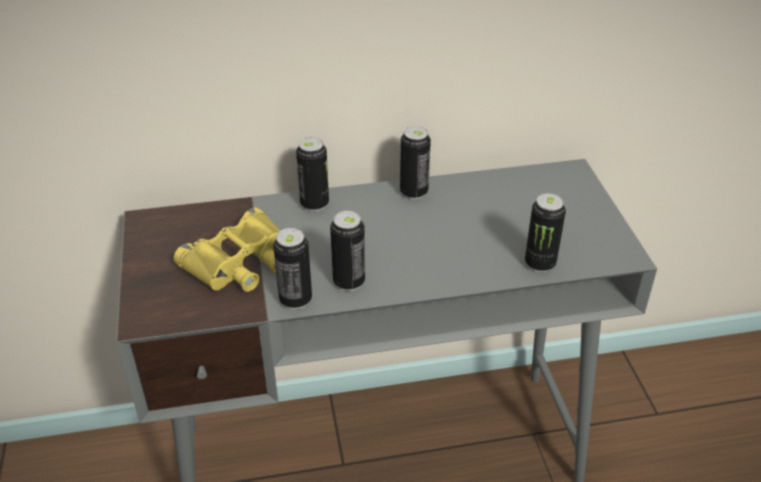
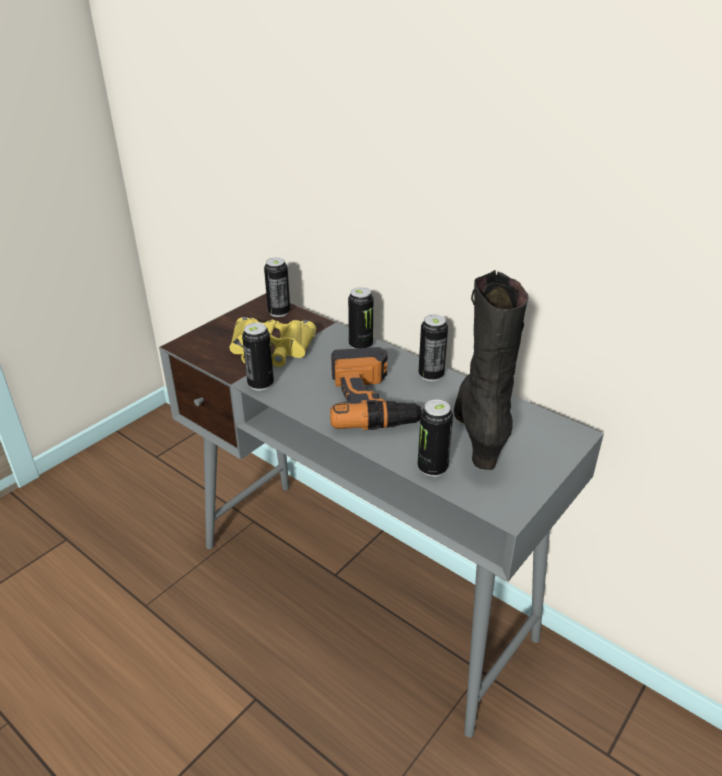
camera: 50 degrees right, 5 degrees down
can [330,211,365,291] -> can moved to [264,257,290,317]
none -> power drill [330,347,422,430]
none -> black boot [454,270,528,470]

